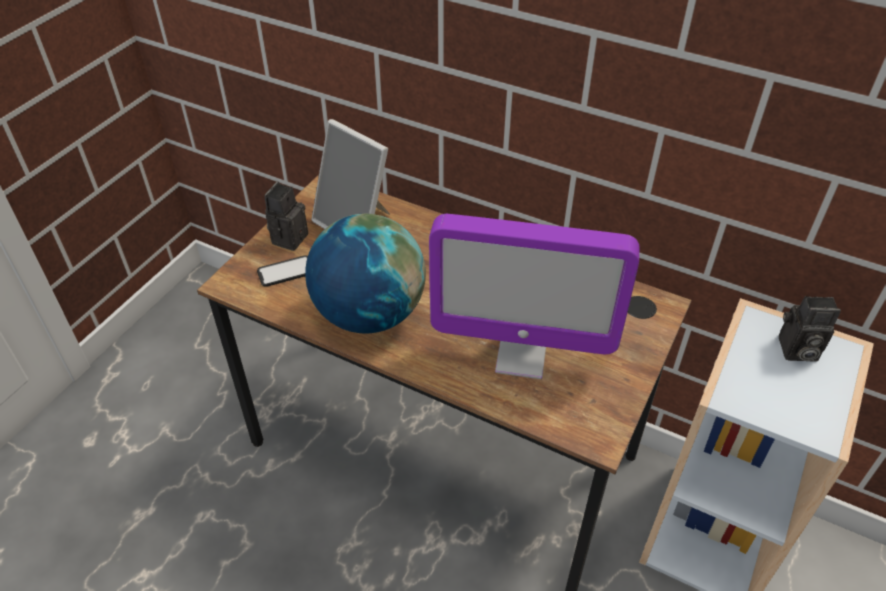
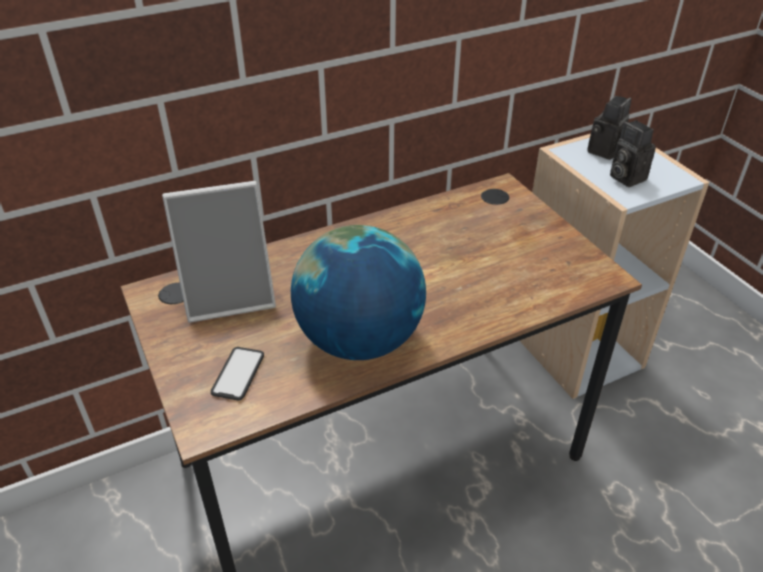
camera: 55 degrees left, 5 degrees down
camera [265,181,308,251] -> camera moved to [610,120,656,187]
monitor [429,214,639,379] -> none

